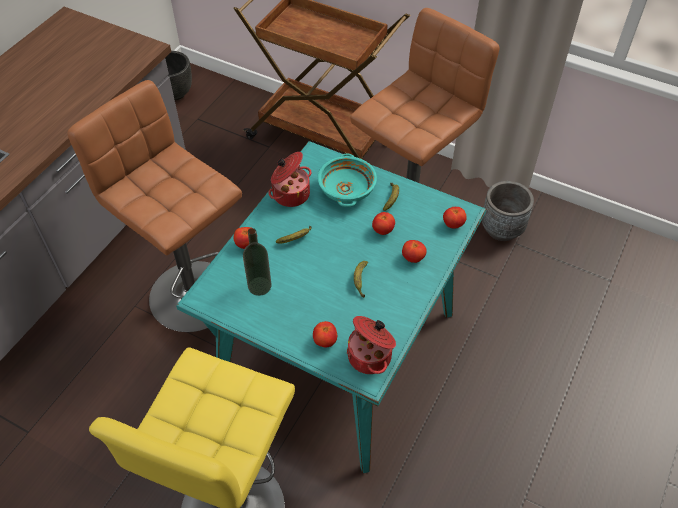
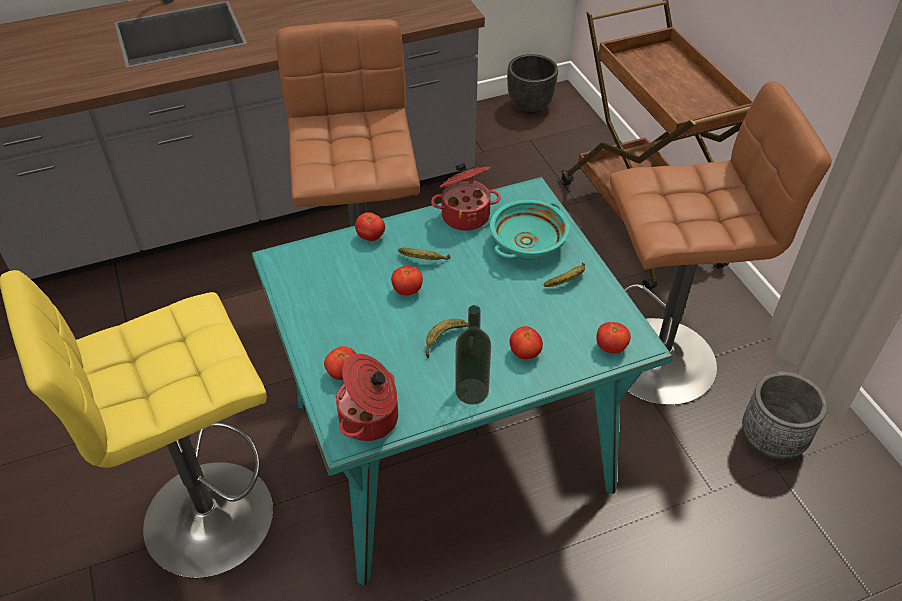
camera: 40 degrees right, 5 degrees down
bottle [243,228,272,296] -> bottle moved to [455,305,491,405]
tomato [372,212,395,235] -> tomato moved to [391,266,423,295]

